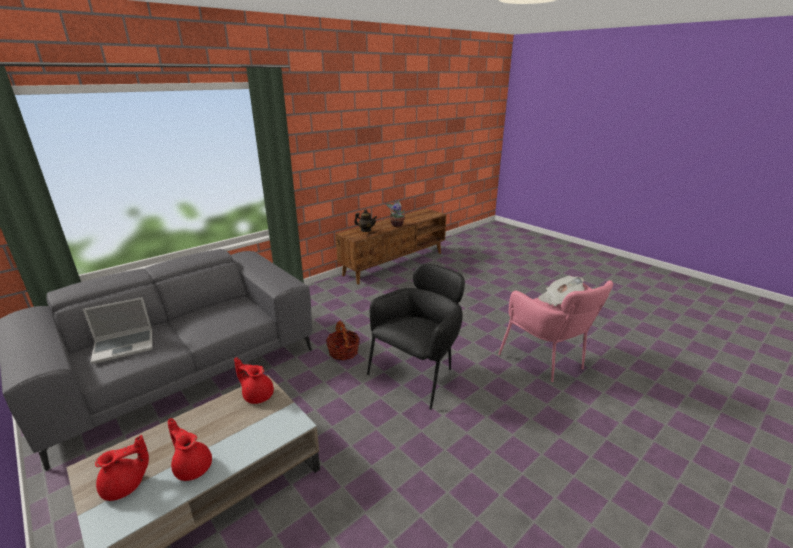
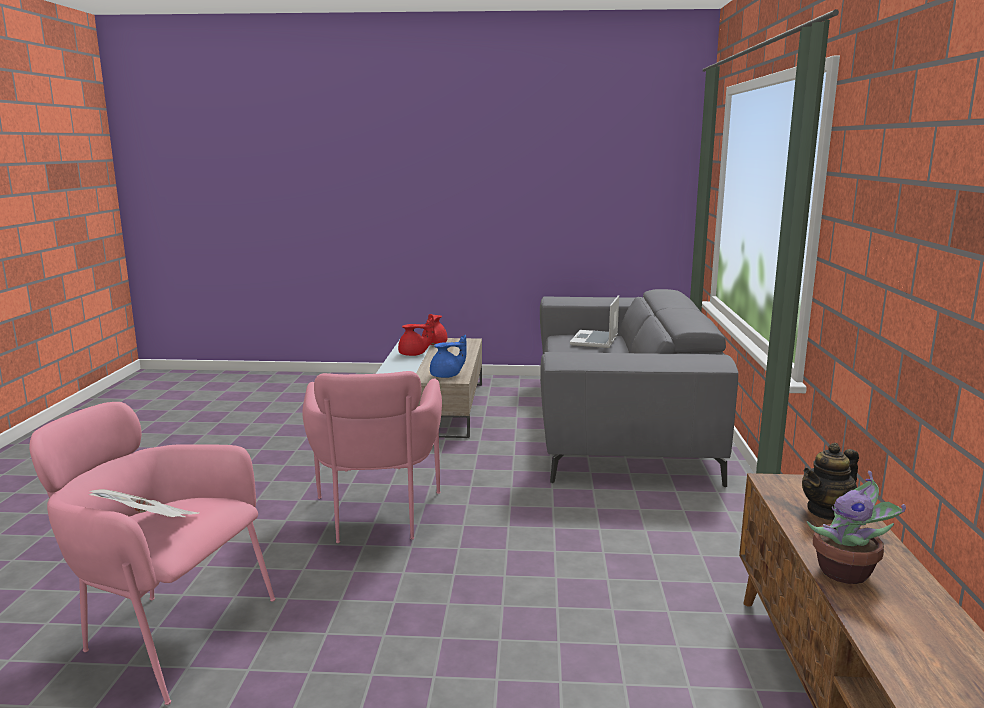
camera: 135 degrees right, 10 degrees down
red teapot [234,357,274,404] -> blue teapot [430,335,467,378]
basket [326,320,360,361] -> none
black armchair [367,264,465,410] -> pink armchair [302,371,442,543]

